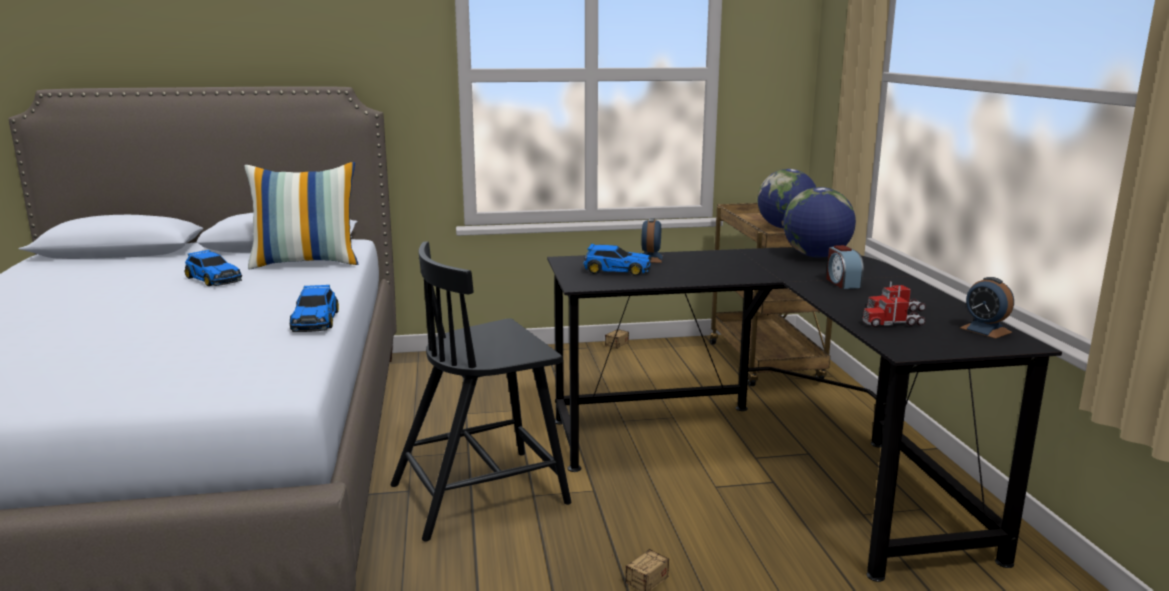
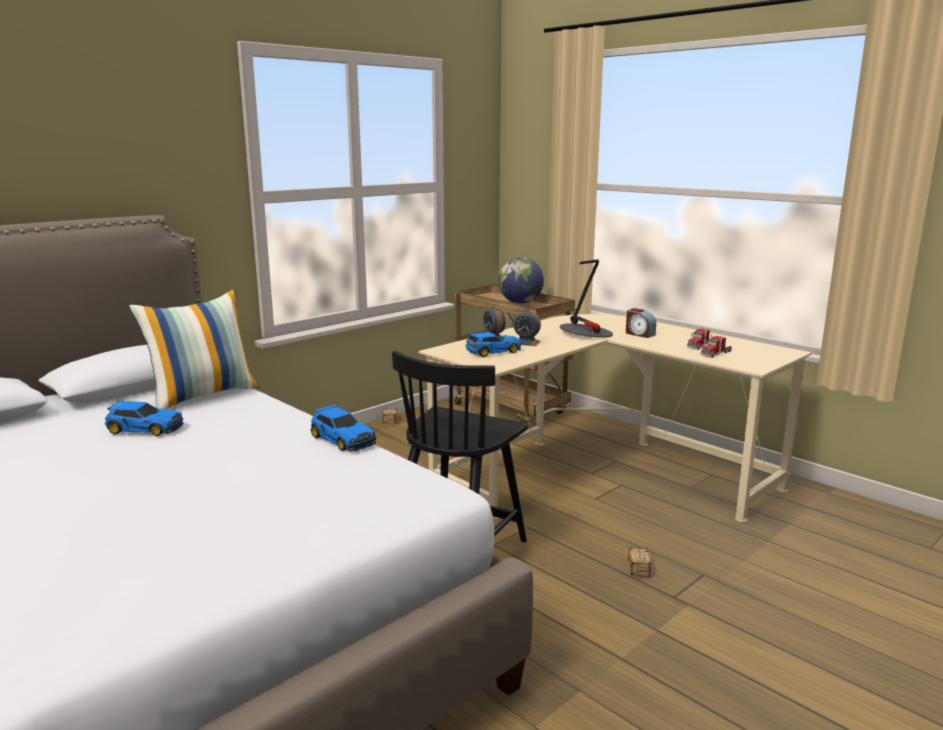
camera: 35 degrees left, 0 degrees up
black desk [547,248,1062,582] -> beige desk [419,314,812,522]
globe [783,187,856,258] -> none
alarm clock [960,277,1014,339] -> alarm clock moved to [513,310,541,346]
none -> table lamp [560,259,613,338]

